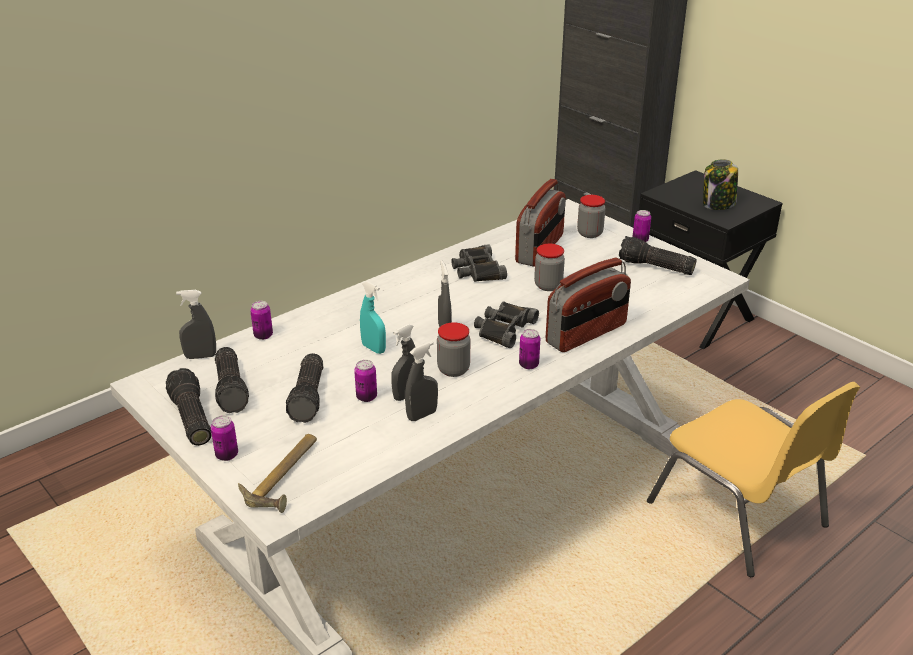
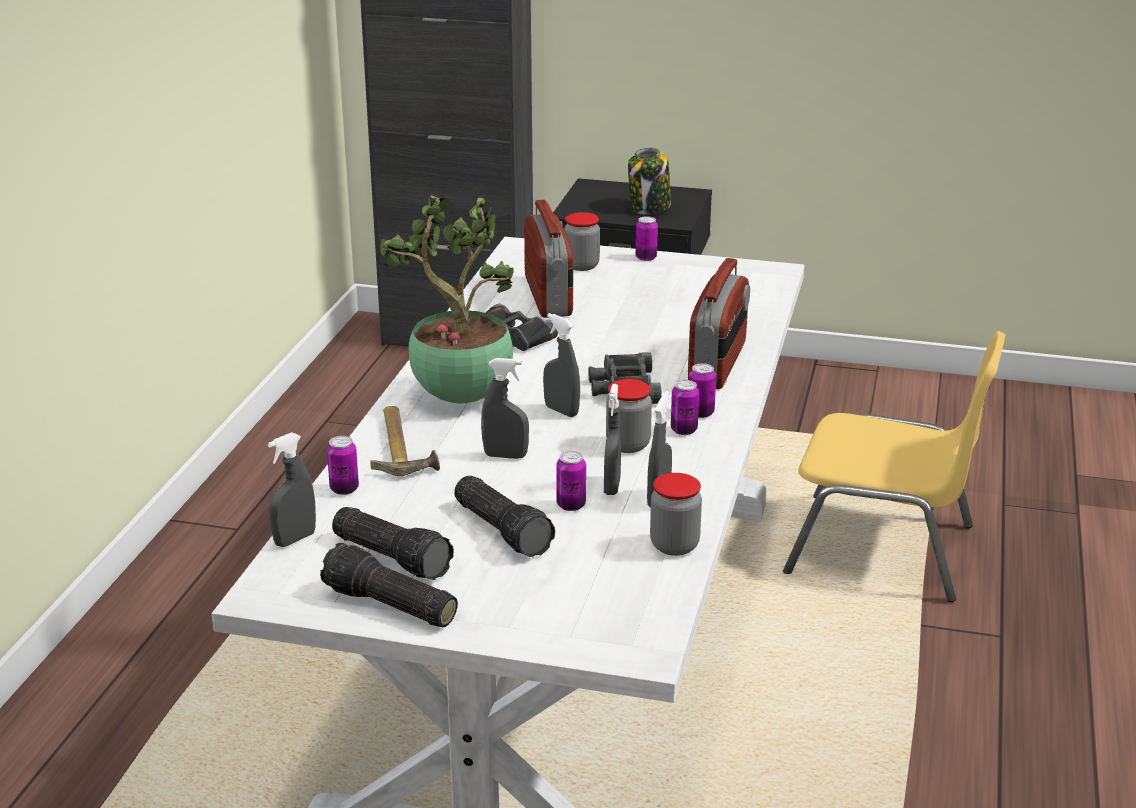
camera: 35 degrees left, 5 degrees down
can [211,415,238,461] -> can moved to [671,380,699,435]
hammer [238,434,317,513] -> hammer moved to [370,406,440,476]
turquoise spray bottle [360,281,386,354] -> grey spray bottle [481,358,529,459]
jar [534,244,565,291] -> jar moved to [650,473,702,556]
flashlight [619,236,697,275] -> none
none -> potted plant [380,195,514,403]

